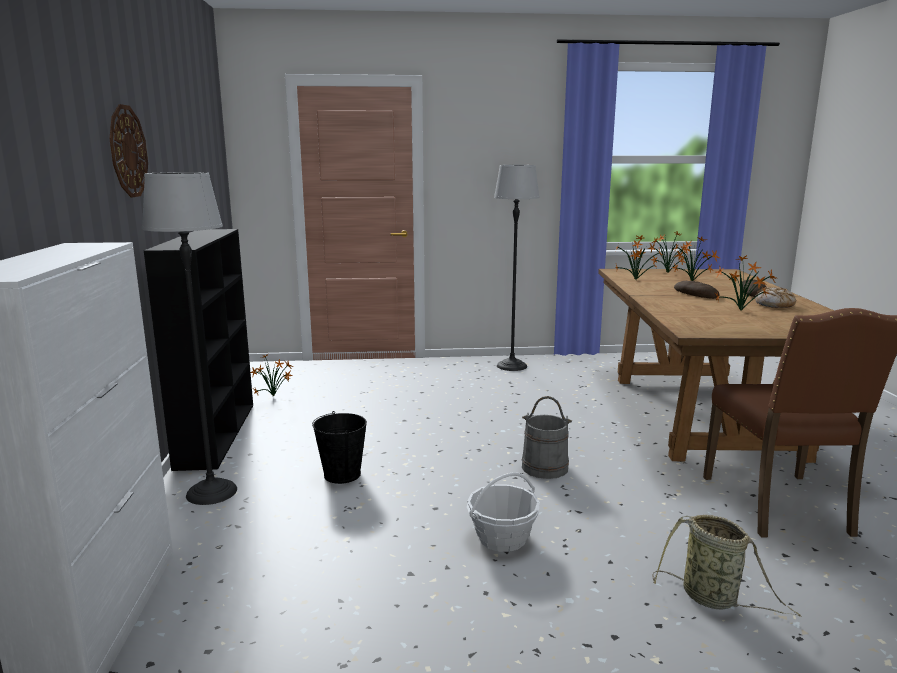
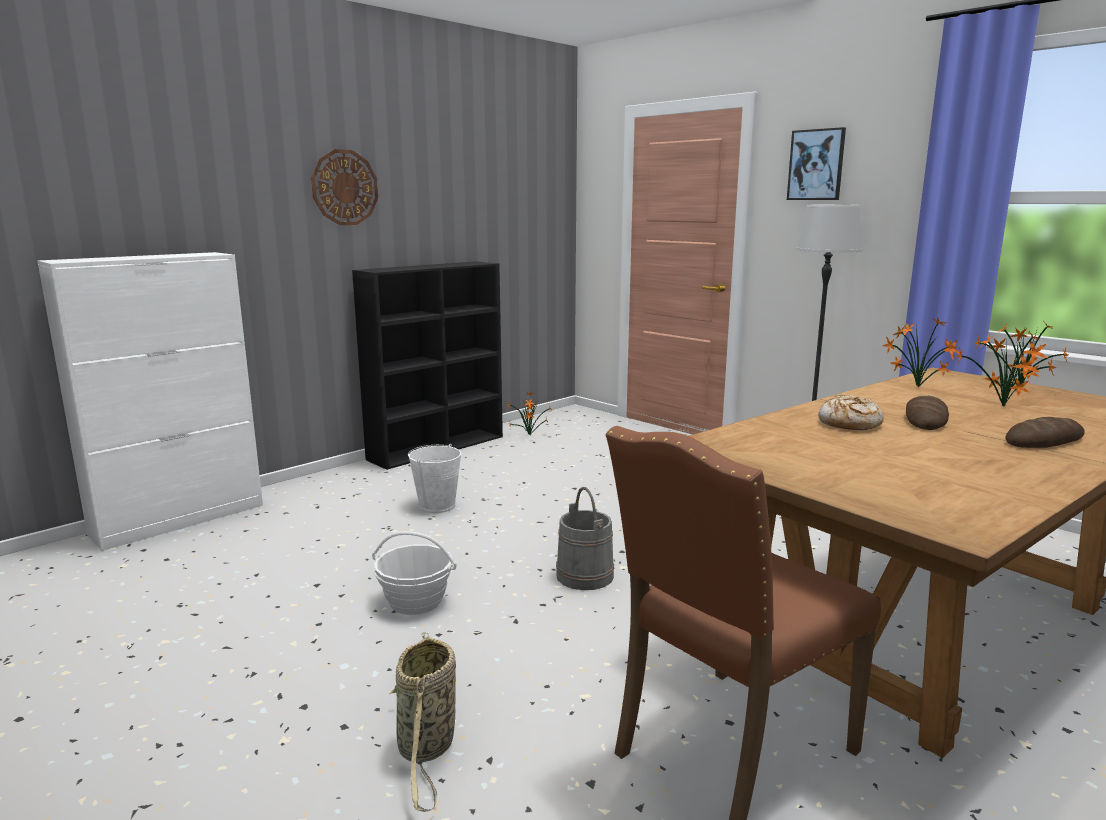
camera: 50 degrees right, 0 degrees up
floor lamp [142,172,237,505] -> none
black bucket [312,411,367,484] -> white bucket [408,444,461,513]
potted plant [715,255,776,310] -> none
bread [755,287,796,308] -> bread moved to [818,395,884,430]
none -> picture [787,127,846,200]

